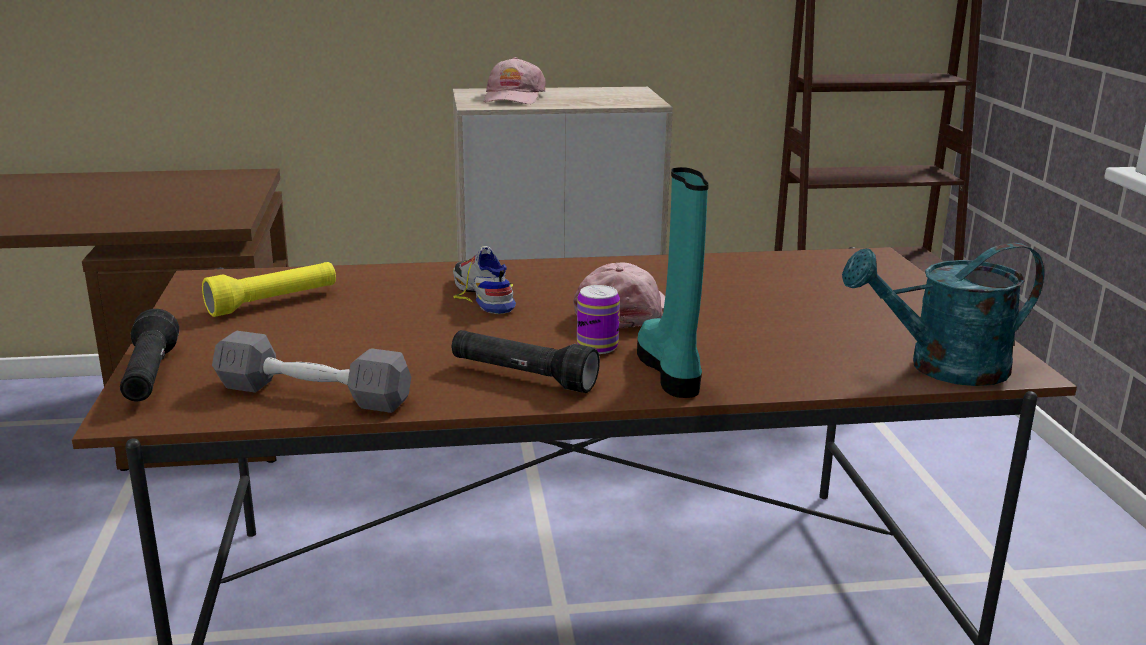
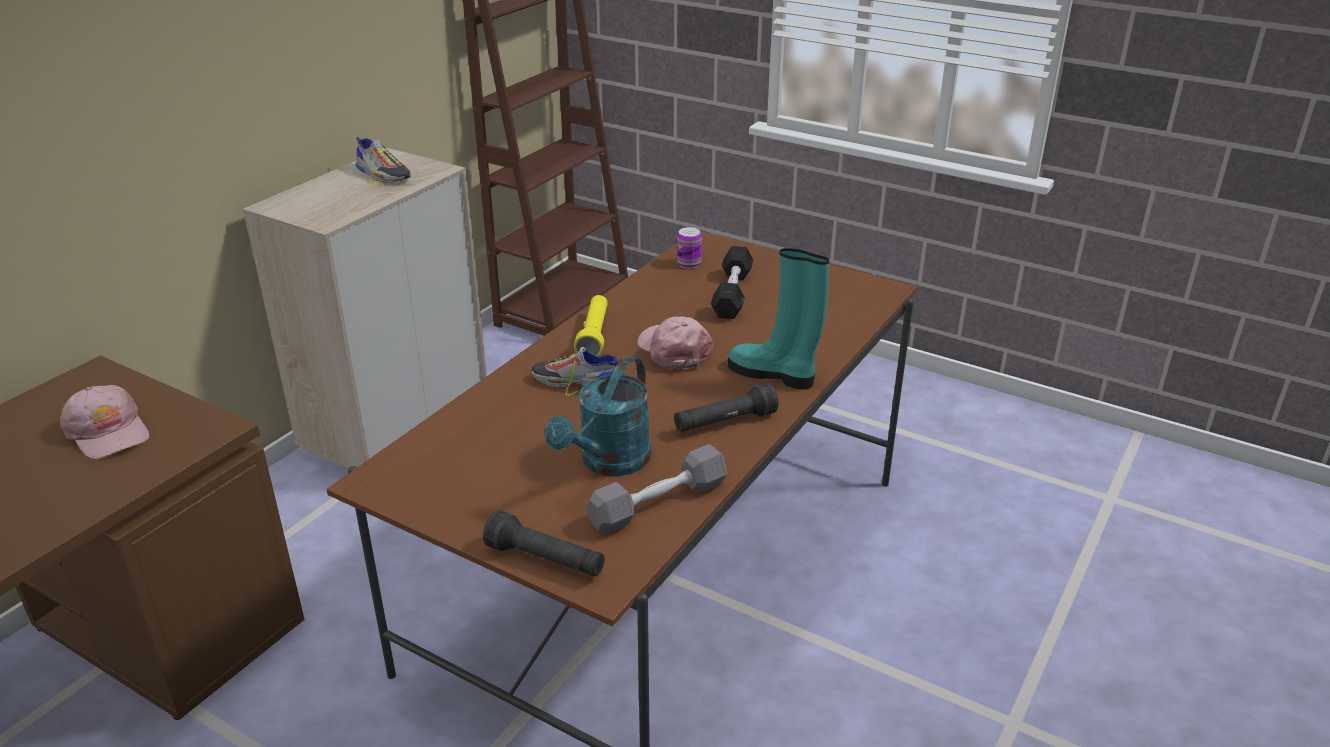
camera: 50 degrees left, 10 degrees up
yellow flashlight [202,262,336,317] -> yellow flashlight moved to [574,295,608,357]
pink cap [484,57,546,104] -> pink cap moved to [60,385,149,459]
can [577,285,620,354] -> can moved to [677,227,702,268]
turquoise watering can [842,243,1044,386] -> turquoise watering can moved to [545,356,651,477]
none -> shoe [355,137,411,185]
none -> black dumbbell [711,246,753,319]

